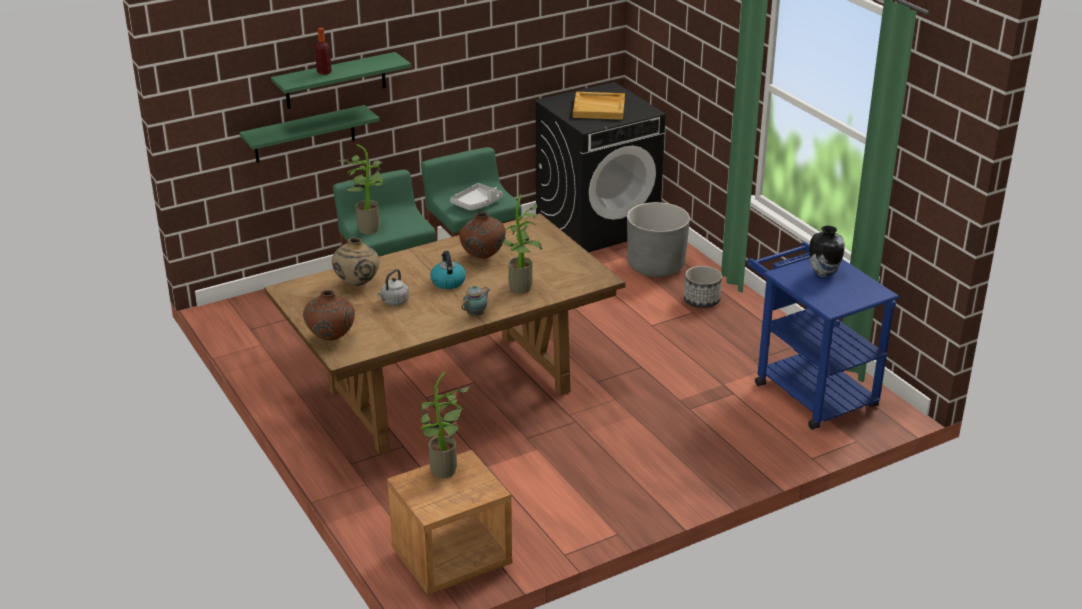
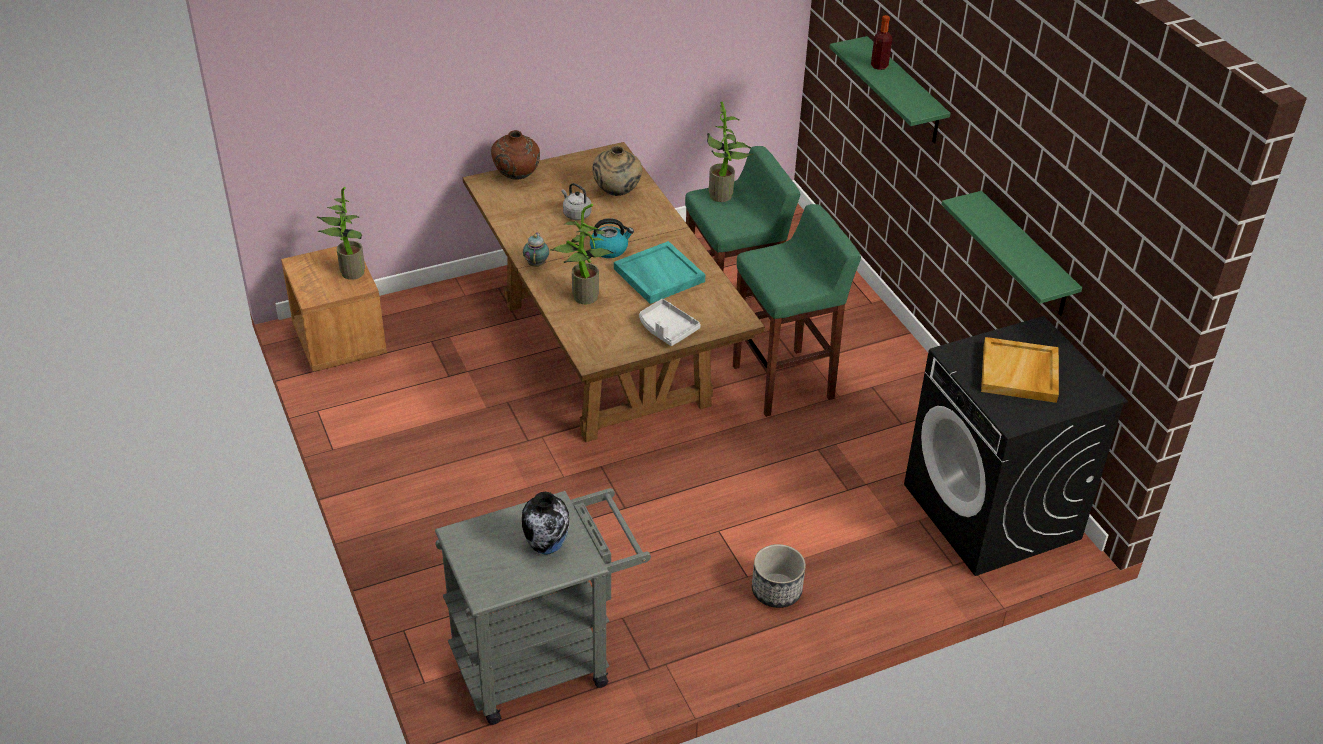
camera: 95 degrees right, 10 degrees up
green shelf [239,105,379,163] -> green shelf moved to [941,191,1082,316]
grey tray [450,183,503,210] -> grey tray moved to [639,299,701,346]
brown vase [459,212,506,259] -> turquoise tray [614,241,705,304]
teapot [461,285,490,317] -> teapot turned 135 degrees counterclockwise [523,233,549,267]
grey planter [627,202,690,277] -> none
blue cart [747,242,900,430] -> grey cart [435,488,651,725]

